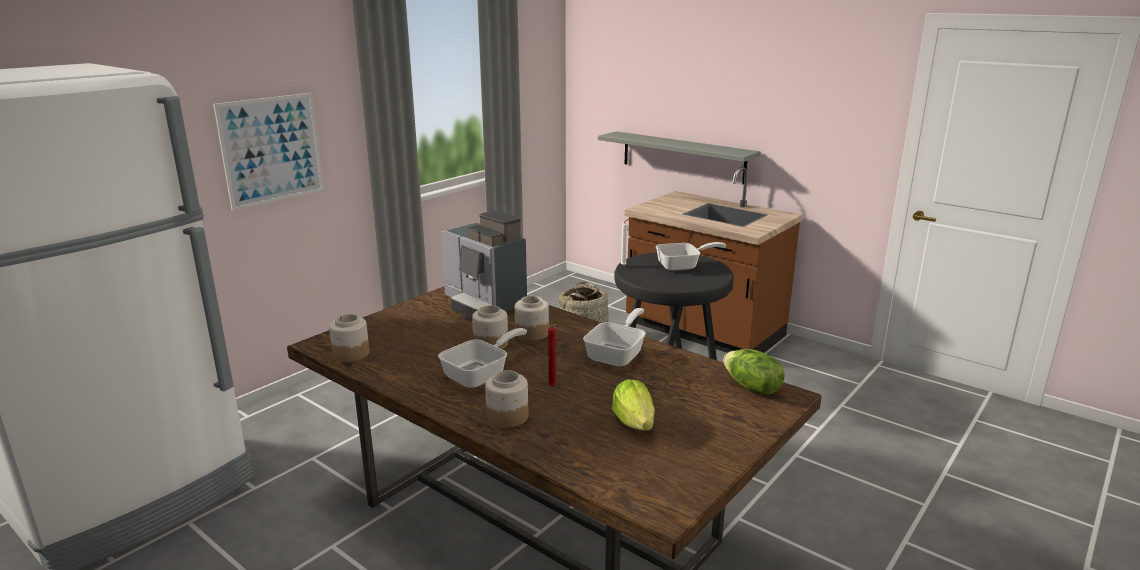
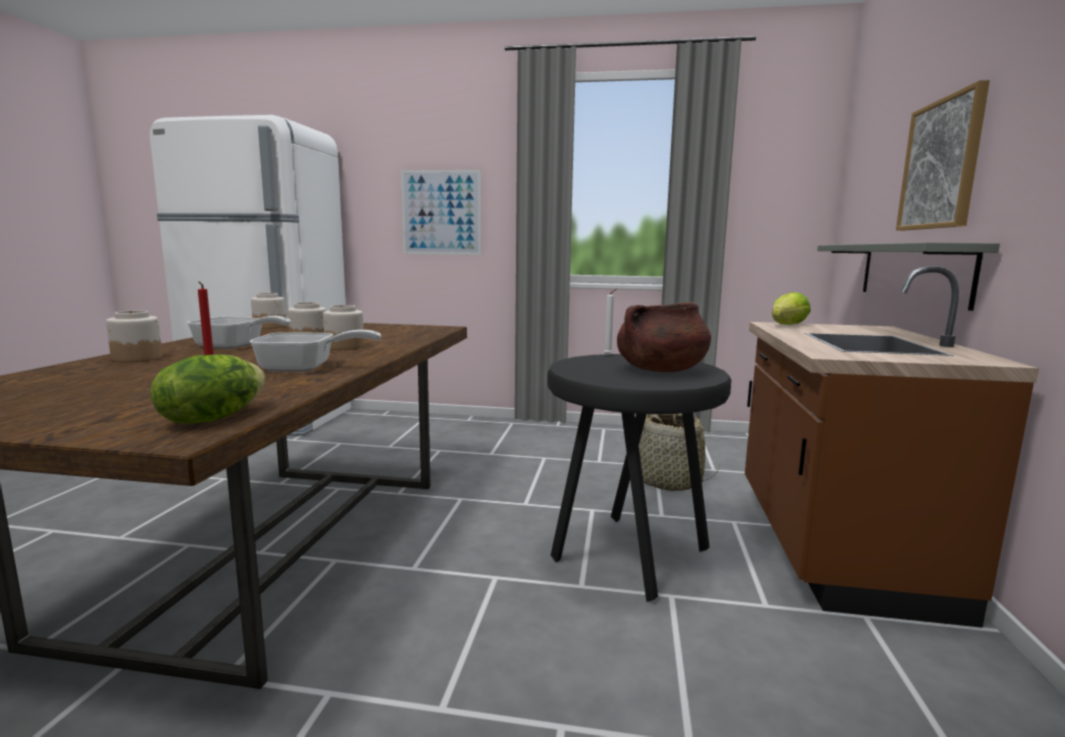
camera: 60 degrees right, 10 degrees down
coffee machine [441,210,527,319] -> none
lettuce [612,380,655,431] -> lettuce moved to [772,292,811,325]
frying pan [656,242,726,271] -> brown cooking pot [617,302,711,372]
none -> picture [896,80,990,231]

